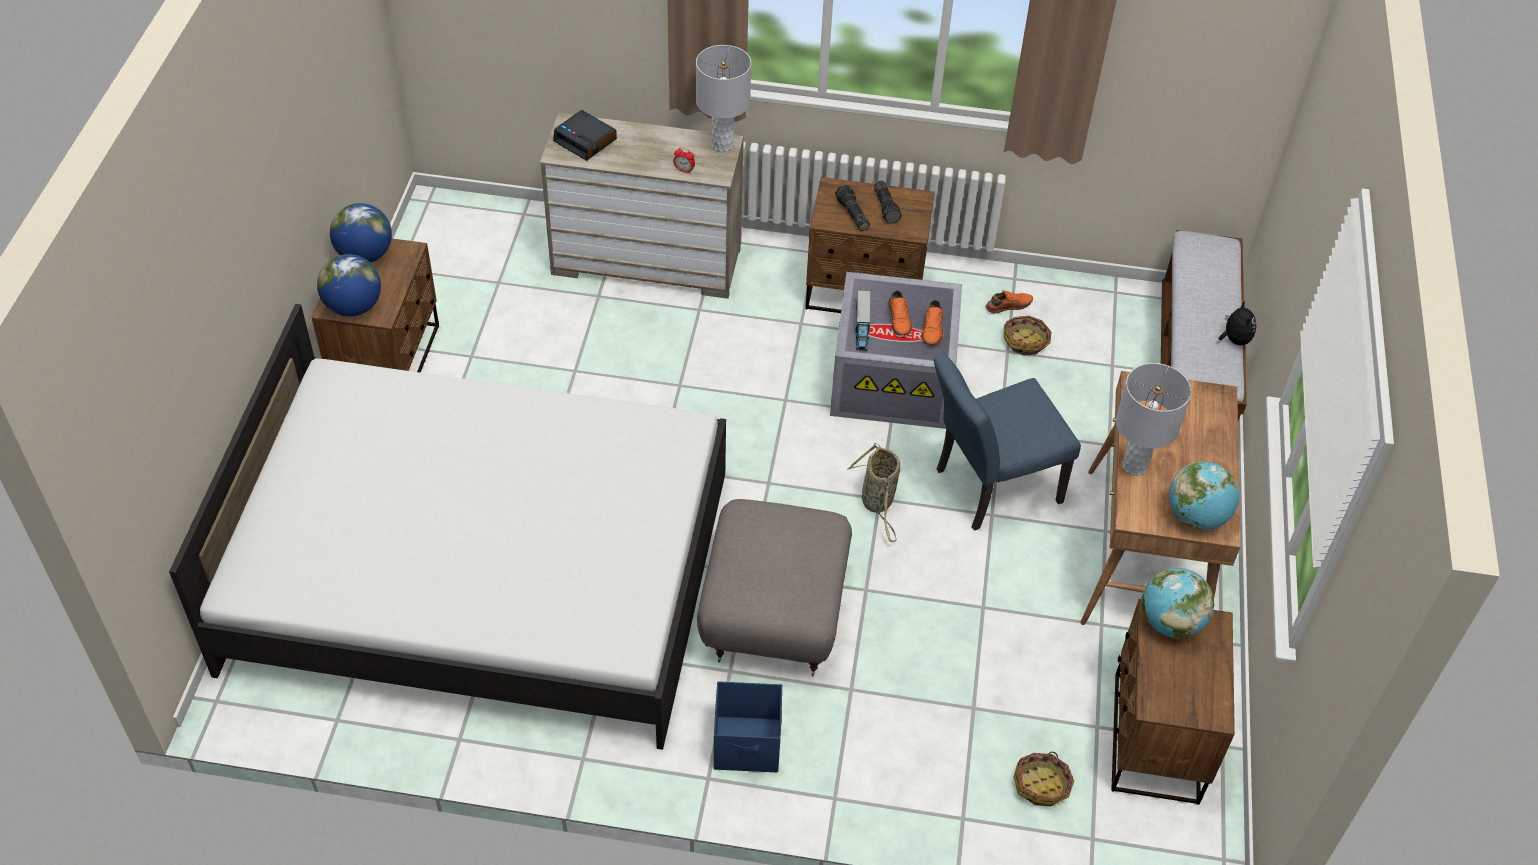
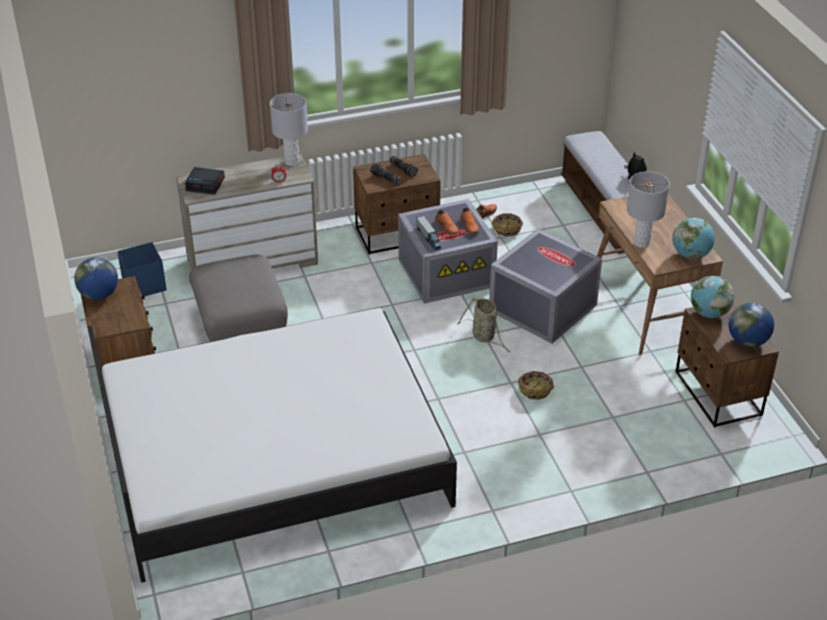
camera: 25 degrees left, 10 degrees down
globe [317,254,381,317] -> globe moved to [729,303,774,347]
grey ottoman [697,499,852,676] -> grey ottoman moved to [189,254,288,342]
blue storage box [714,681,782,773] -> blue storage box moved to [117,242,167,297]
blue chair [934,355,1081,531] -> grey storage box [489,229,602,343]
basket [1014,752,1074,806] -> basket moved to [518,371,554,400]

